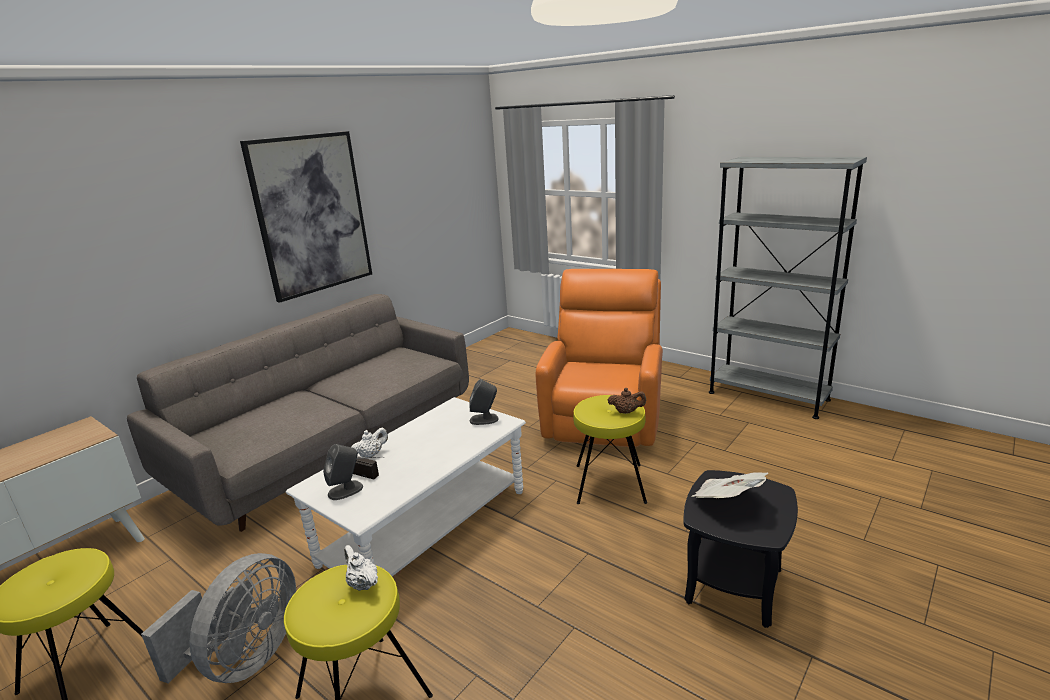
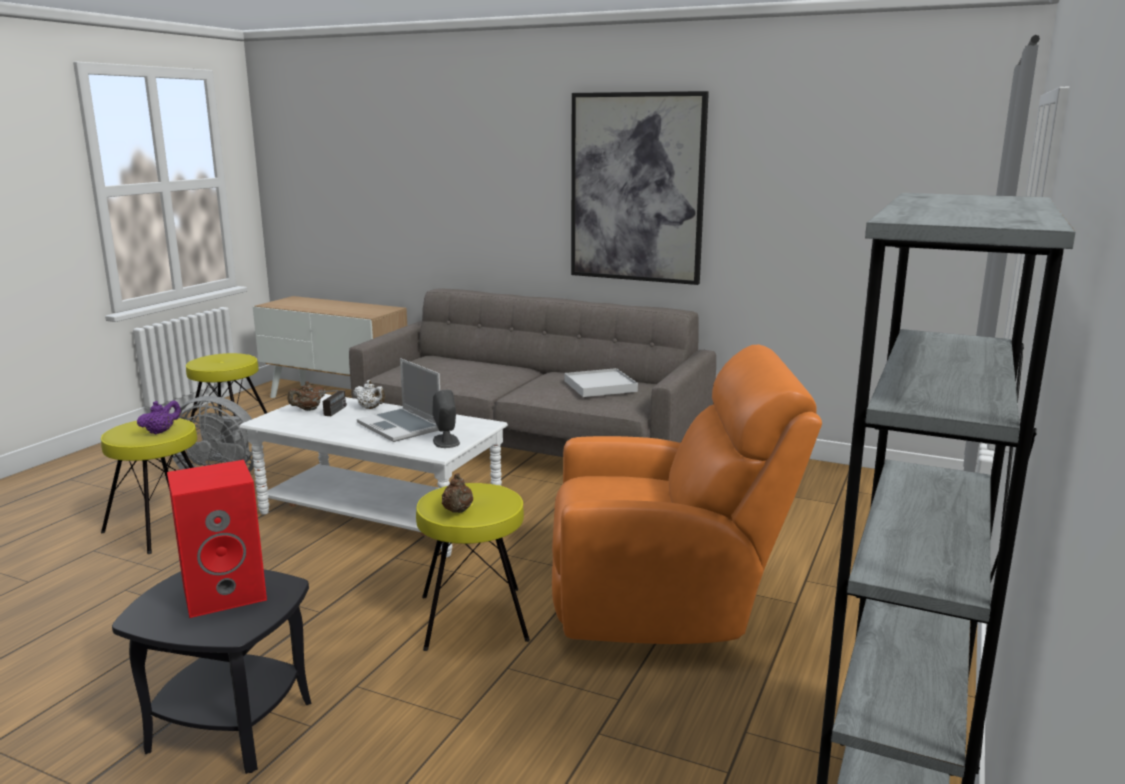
camera: 75 degrees right, 5 degrees down
grey speaker [323,444,363,500] -> brown teapot [287,382,326,411]
white teapot [344,545,378,591] -> purple teapot [137,401,181,434]
newspaper [691,472,768,498] -> red speaker [167,460,267,618]
none -> laptop [357,358,440,442]
none -> white tray [565,368,638,397]

